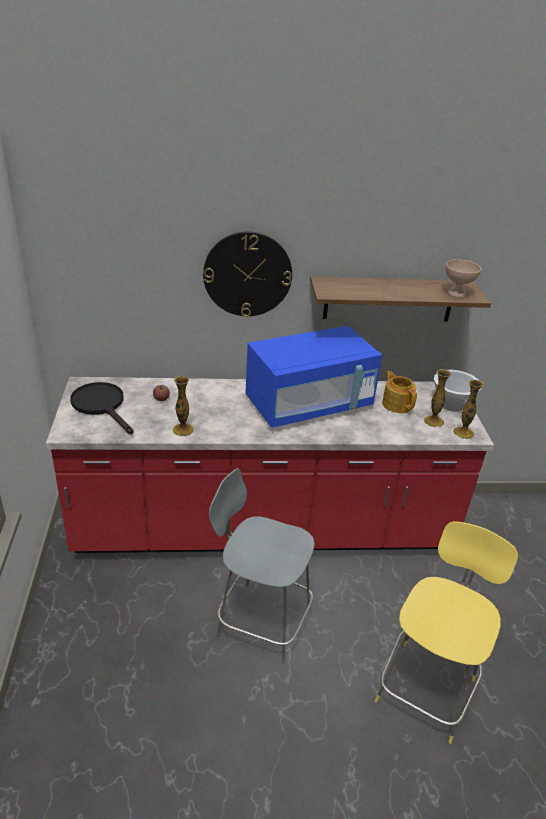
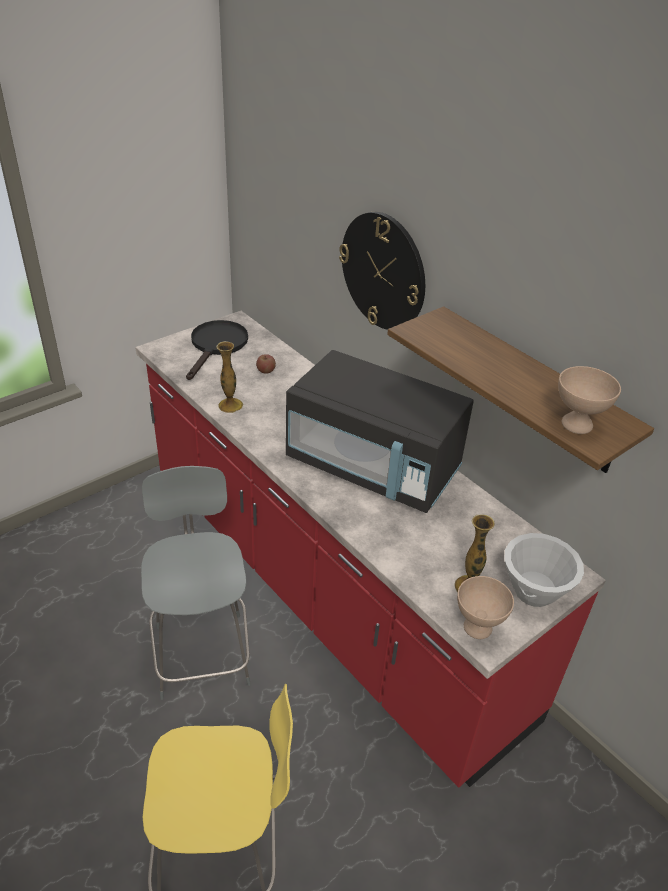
camera: 55 degrees right, 5 degrees up
blue microwave [245,326,382,428] -> black microwave [286,350,474,513]
teapot [382,371,417,413] -> none
vase [453,379,484,439] -> beige bowl [457,576,514,639]

